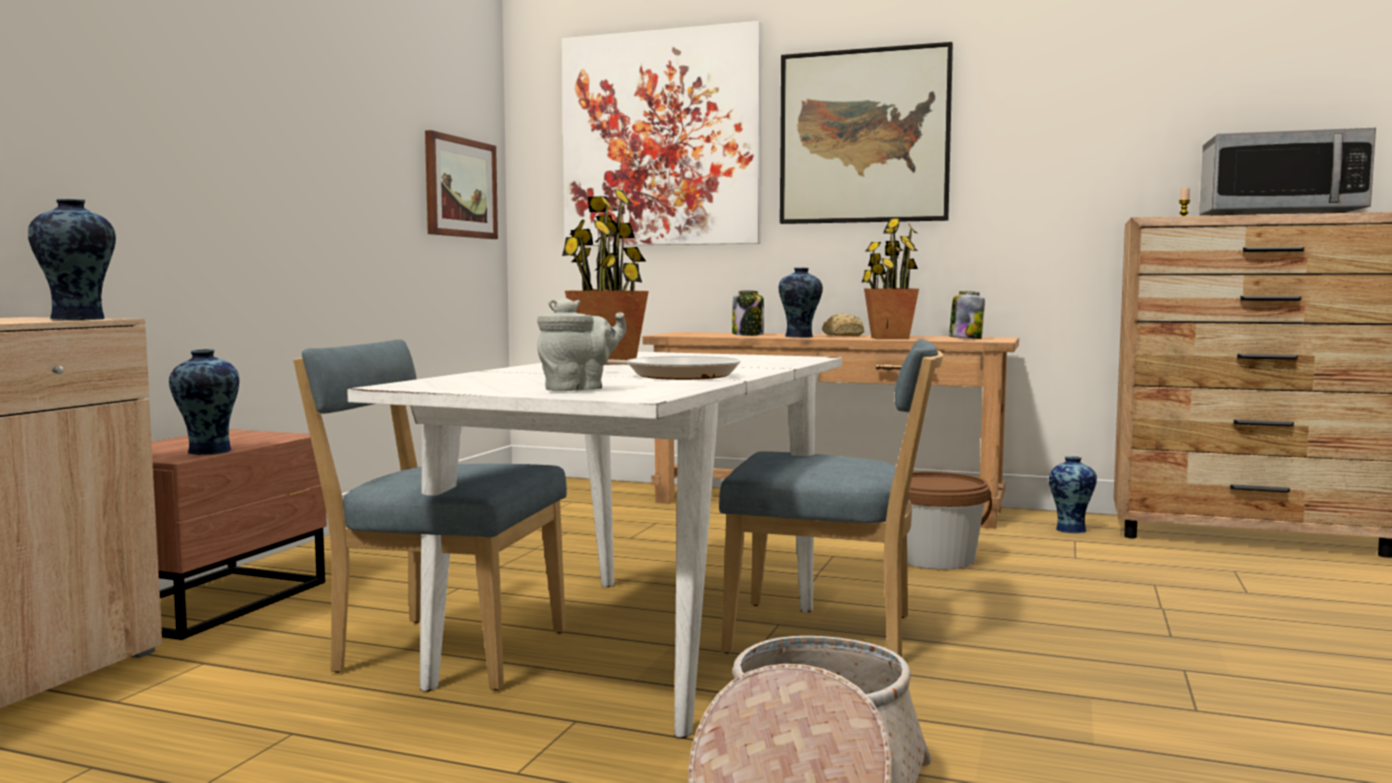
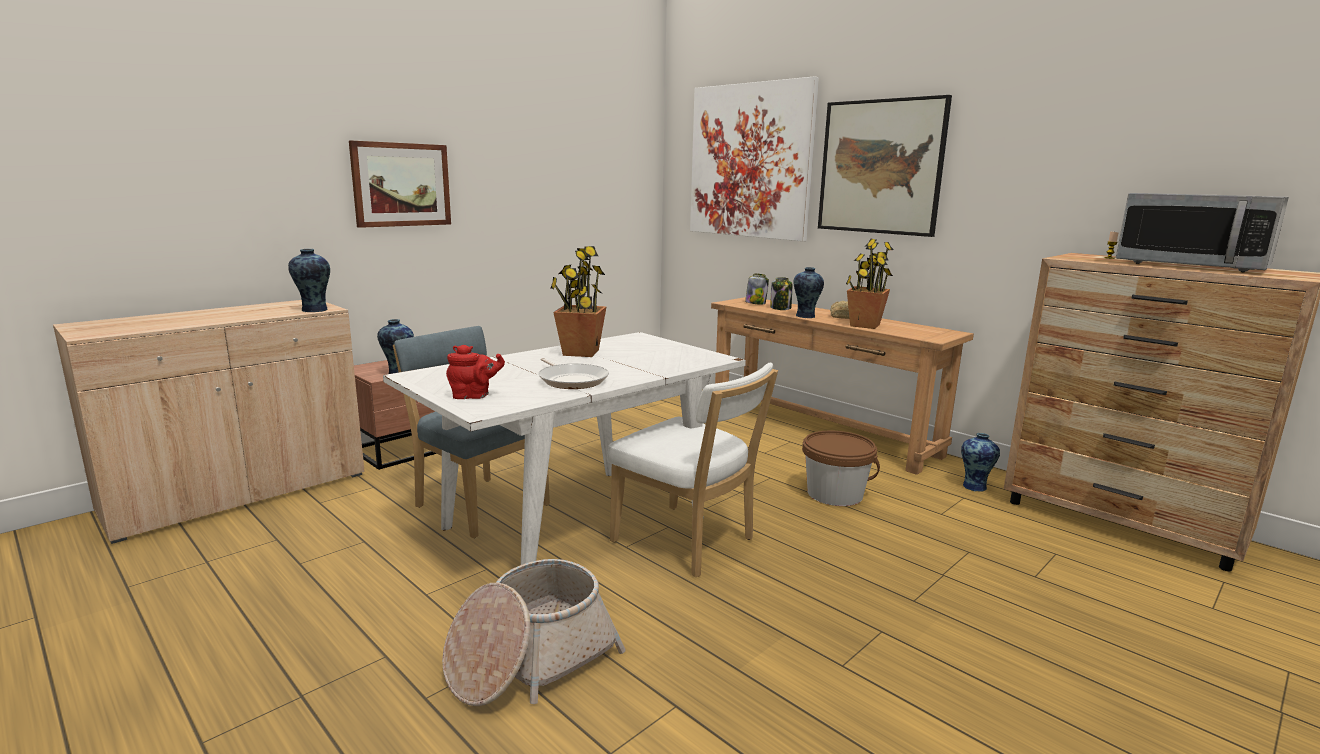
camera: 25 degrees right, 10 degrees up
picture [425,130,498,239] -> picture moved to [349,140,451,228]
grey teapot [537,297,626,391] -> red teapot [446,345,505,399]
blue chair [719,339,943,657] -> white chair [607,363,778,577]
jar [949,291,985,339] -> jar moved to [745,273,769,305]

